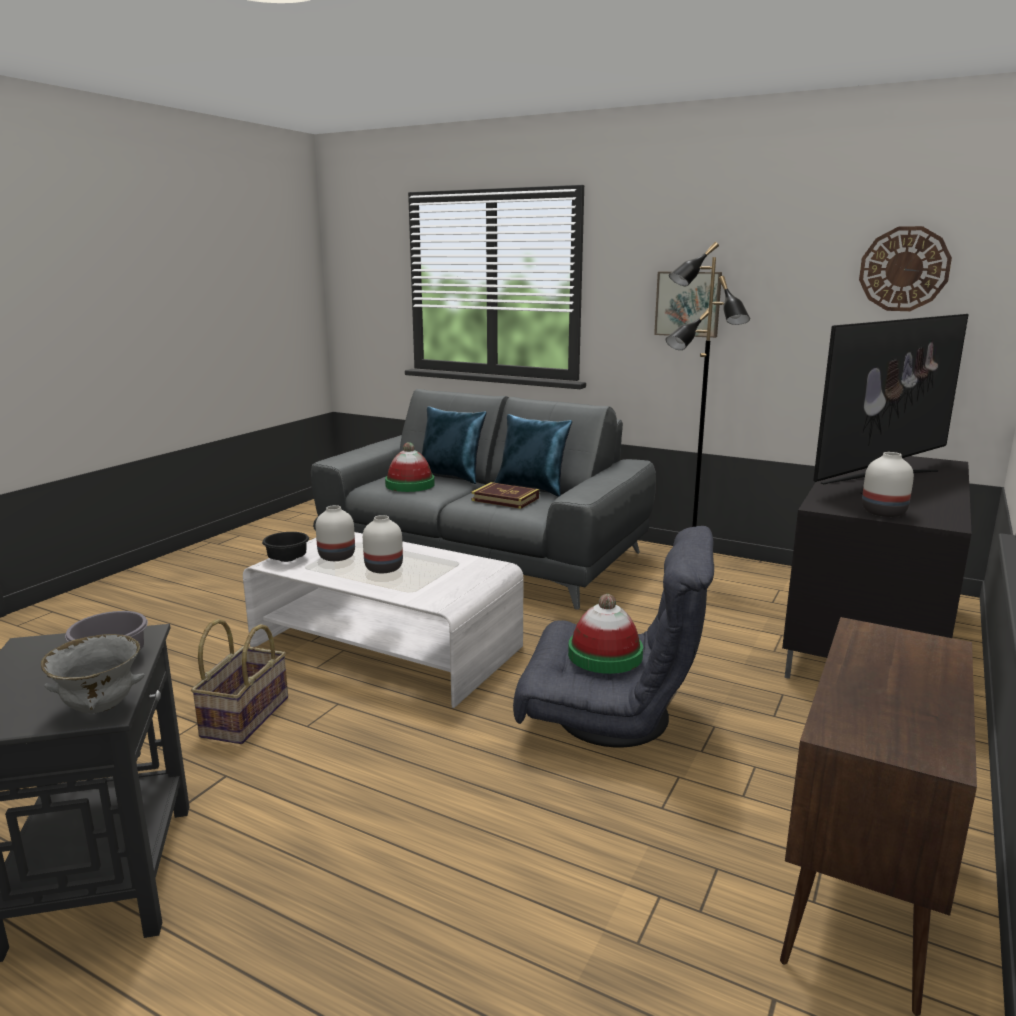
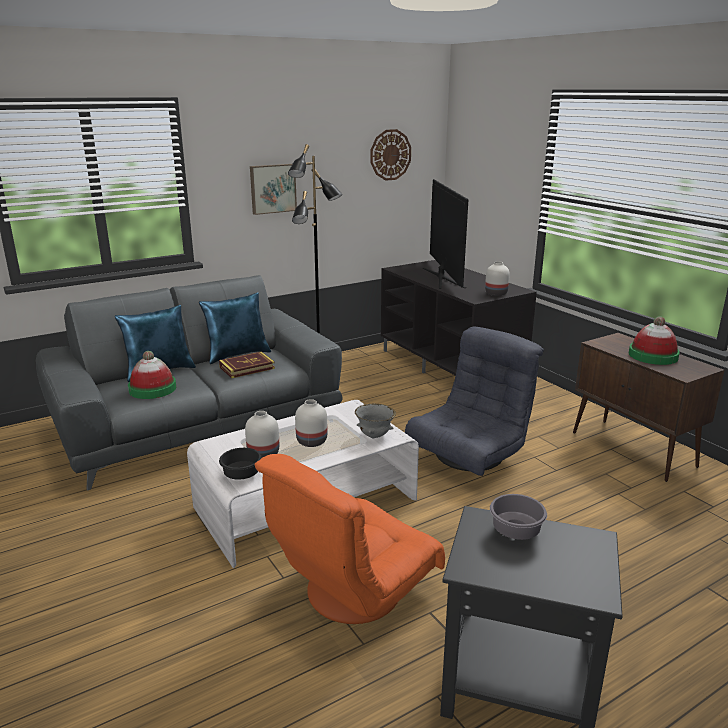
camera: 60 degrees left, 5 degrees up
grey bowl [41,634,145,713] -> grey bowl moved to [355,404,396,438]
basket [191,619,288,744] -> orange armchair [255,454,445,624]
hat [568,594,643,674] -> hat moved to [629,316,680,365]

